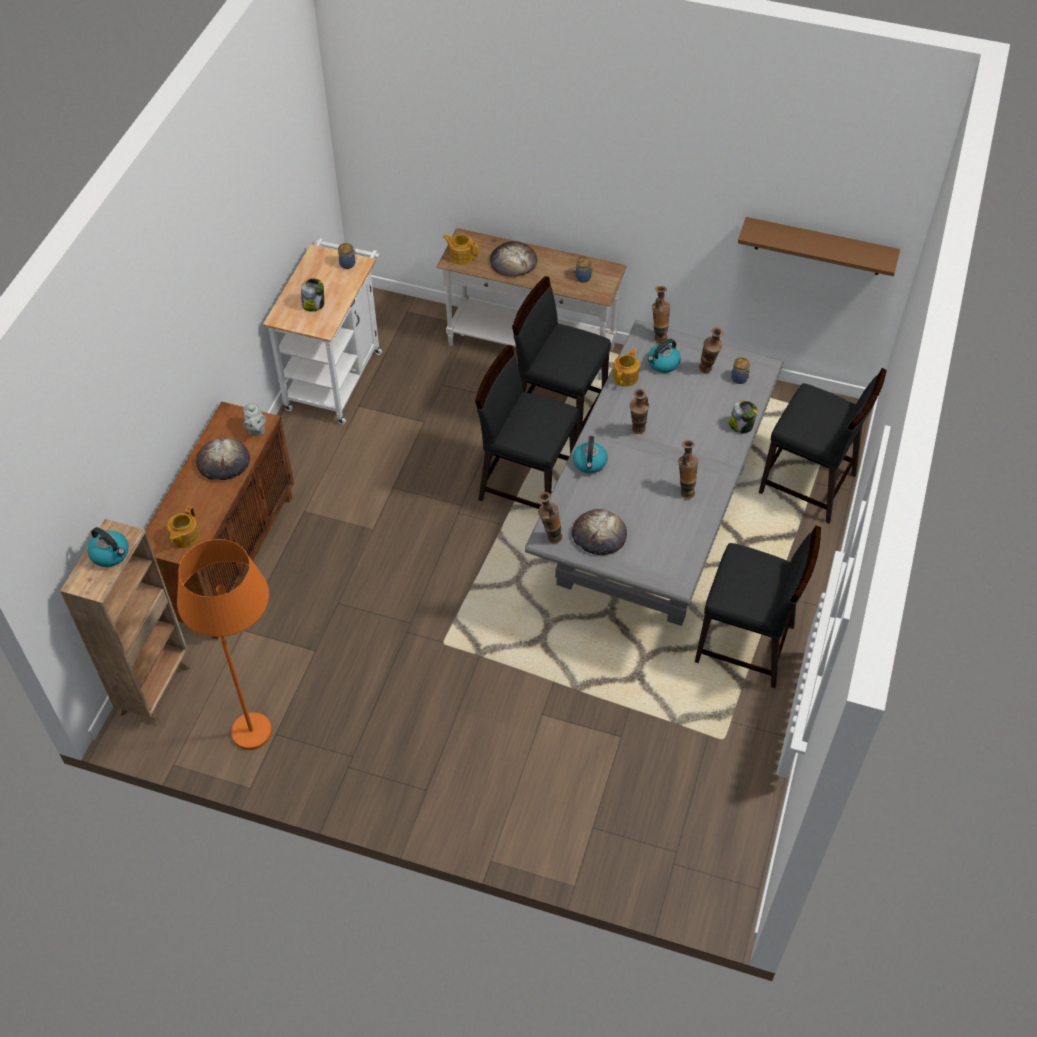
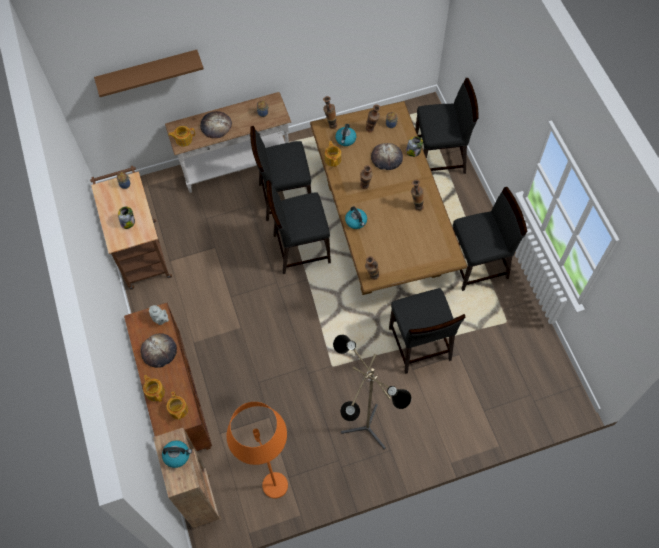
camera: 35 degrees left, 10 degrees up
white cart [263,238,382,424] -> brown cart [90,166,172,290]
grey dining table [525,320,784,626] -> brown dining table [310,101,467,295]
bread [572,509,627,555] -> bread moved to [371,143,403,170]
brown shelf [738,217,900,276] -> brown shelf moved to [94,50,204,97]
none -> teapot [143,375,165,402]
none -> floor lamp [333,335,411,450]
none -> black chair [389,288,465,374]

